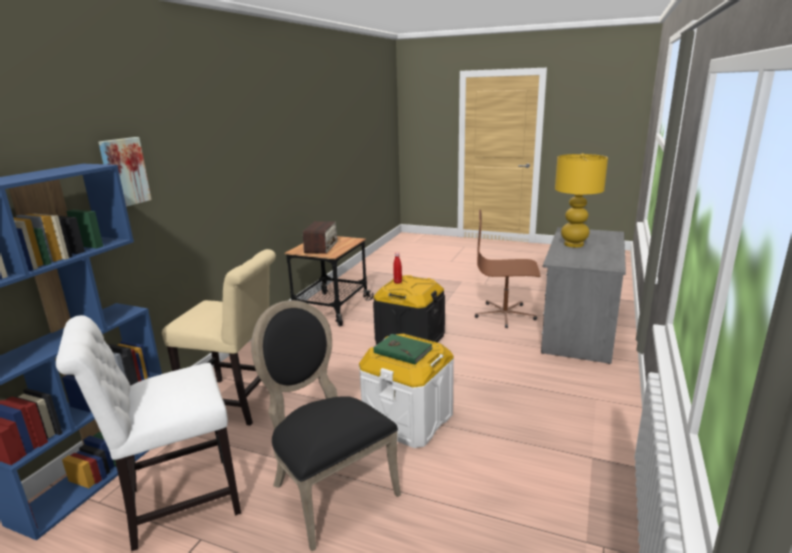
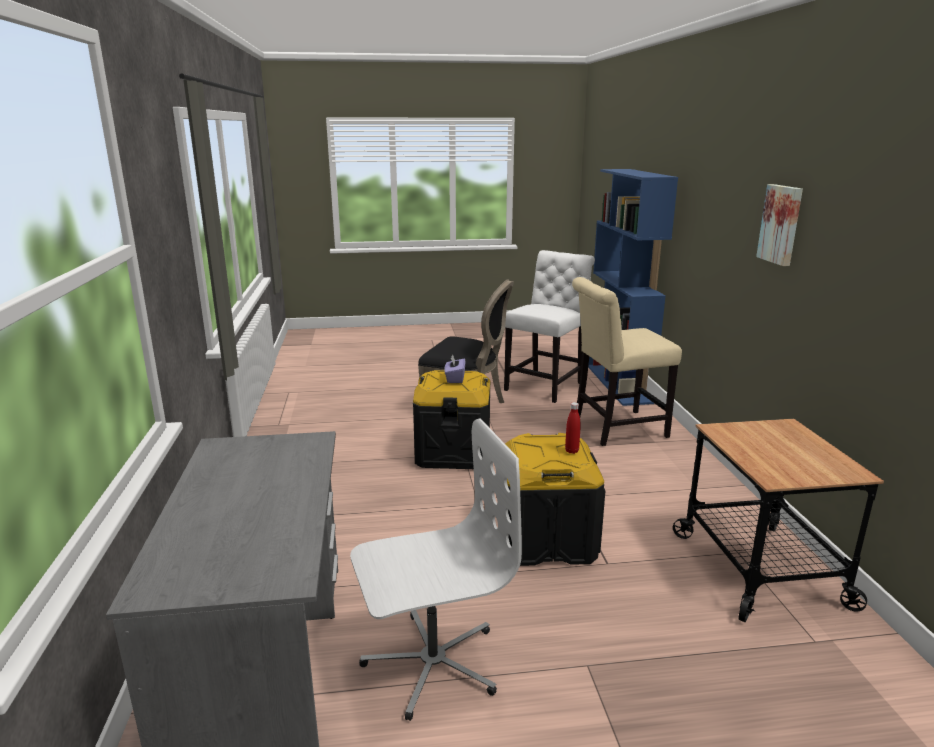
camera: 150 degrees right, 0 degrees up
picture [99,137,152,207] -> picture moved to [756,184,803,266]
radio [303,221,338,254] -> none
white storage box [359,334,454,448] -> black storage box [413,370,490,469]
green book [374,334,432,365] -> purple tissue box [444,354,466,383]
brown office chair [475,209,541,328] -> white office chair [350,418,522,721]
yellow table lamp [555,153,608,248] -> none

